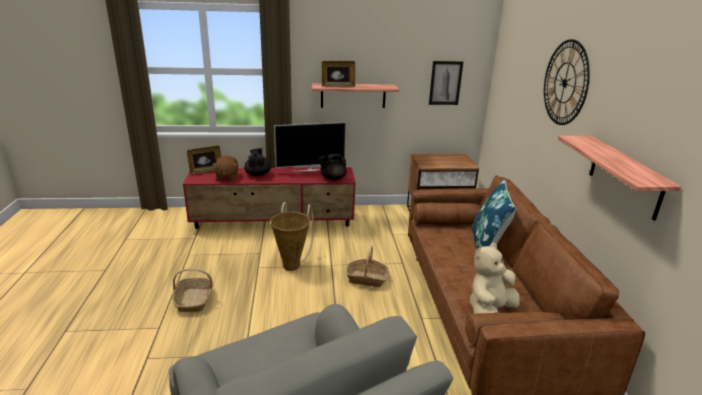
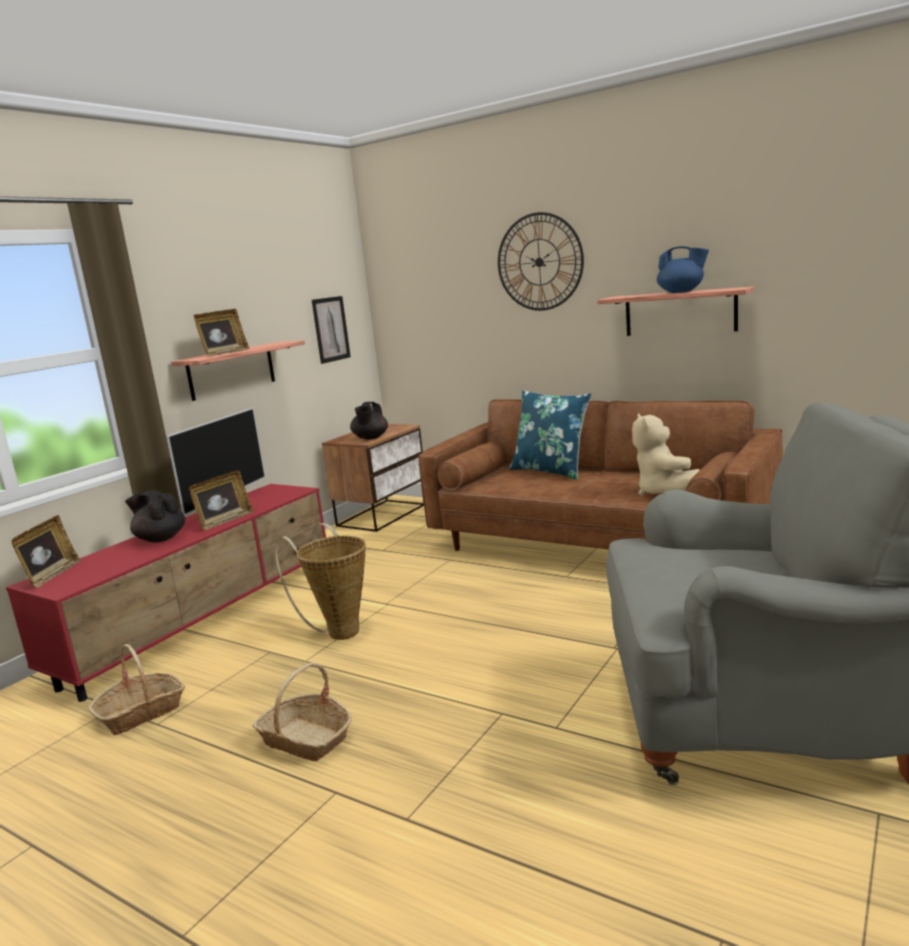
camera: 50 degrees left, 10 degrees down
brown plush toy [212,155,238,181] -> none
black teapot [319,153,347,180] -> black teapot moved to [350,402,388,440]
basket [346,245,389,287] -> basket moved to [89,644,185,735]
none -> picture frame [189,470,254,530]
none -> blue teapot [657,246,709,293]

